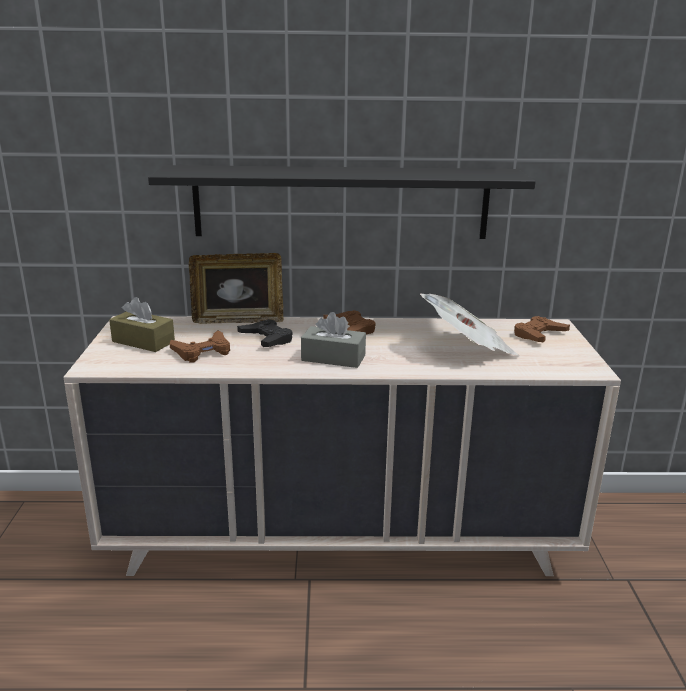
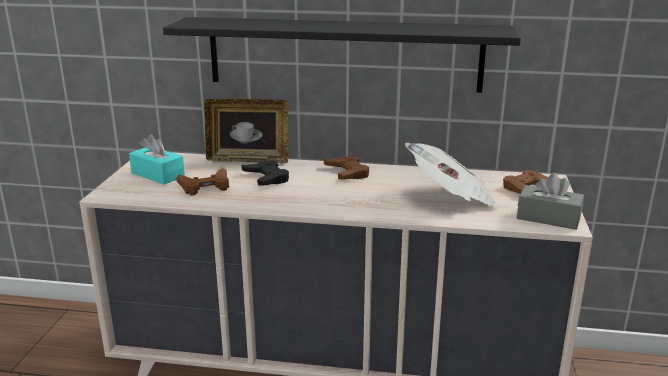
camera: 10 degrees right, 0 degrees up
brown tissue box [109,297,175,352] -> turquoise tissue box [129,135,185,185]
grey tissue box [301,312,366,368] -> grey tissue box moved to [517,173,584,230]

